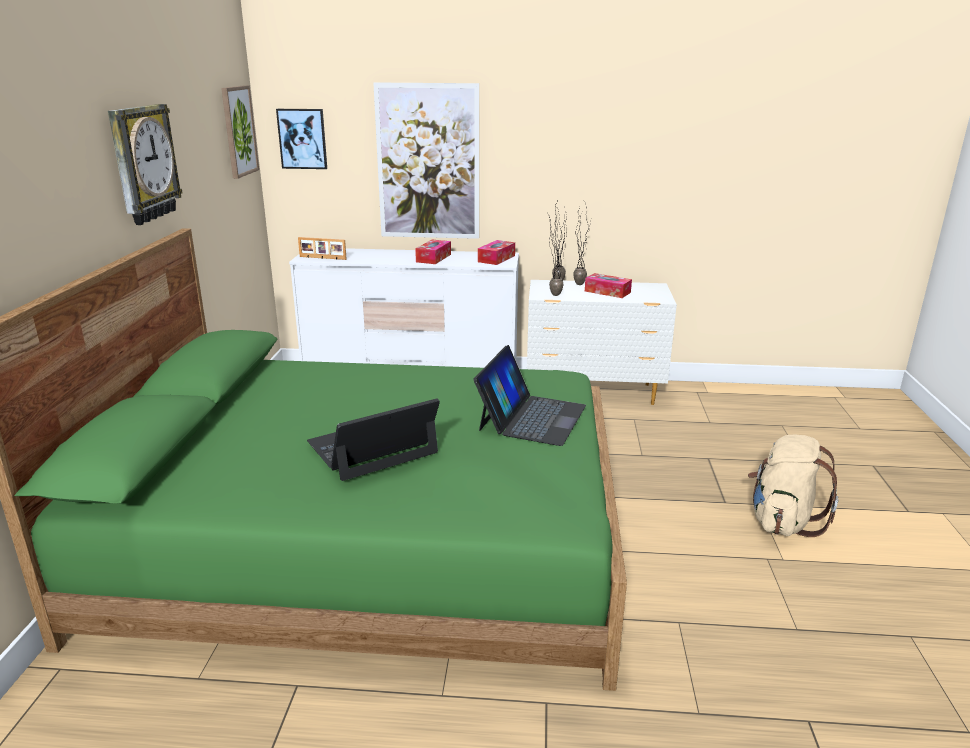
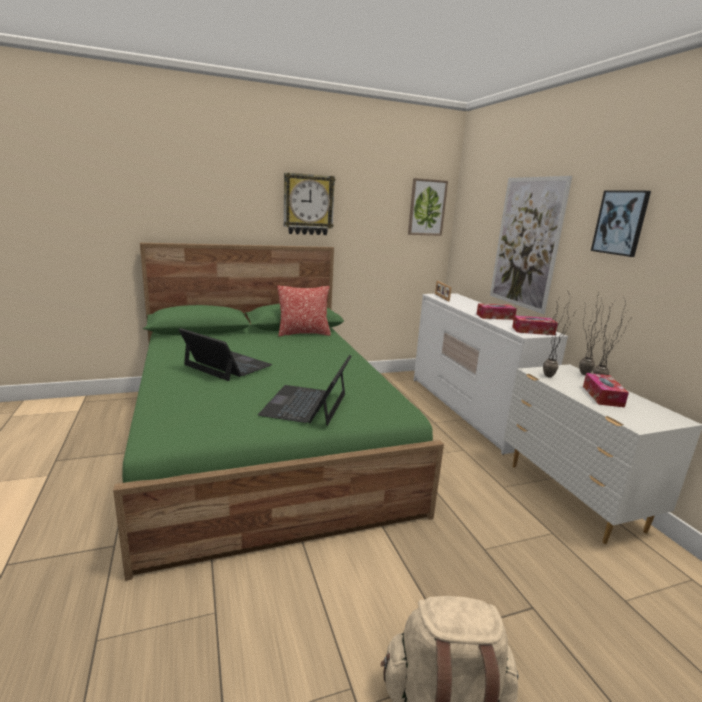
camera: 65 degrees right, 5 degrees down
picture [276,109,327,169] -> picture moved to [591,190,651,257]
laptop [473,345,586,446] -> laptop turned 105 degrees clockwise [258,355,352,426]
none -> pillow [277,286,331,336]

